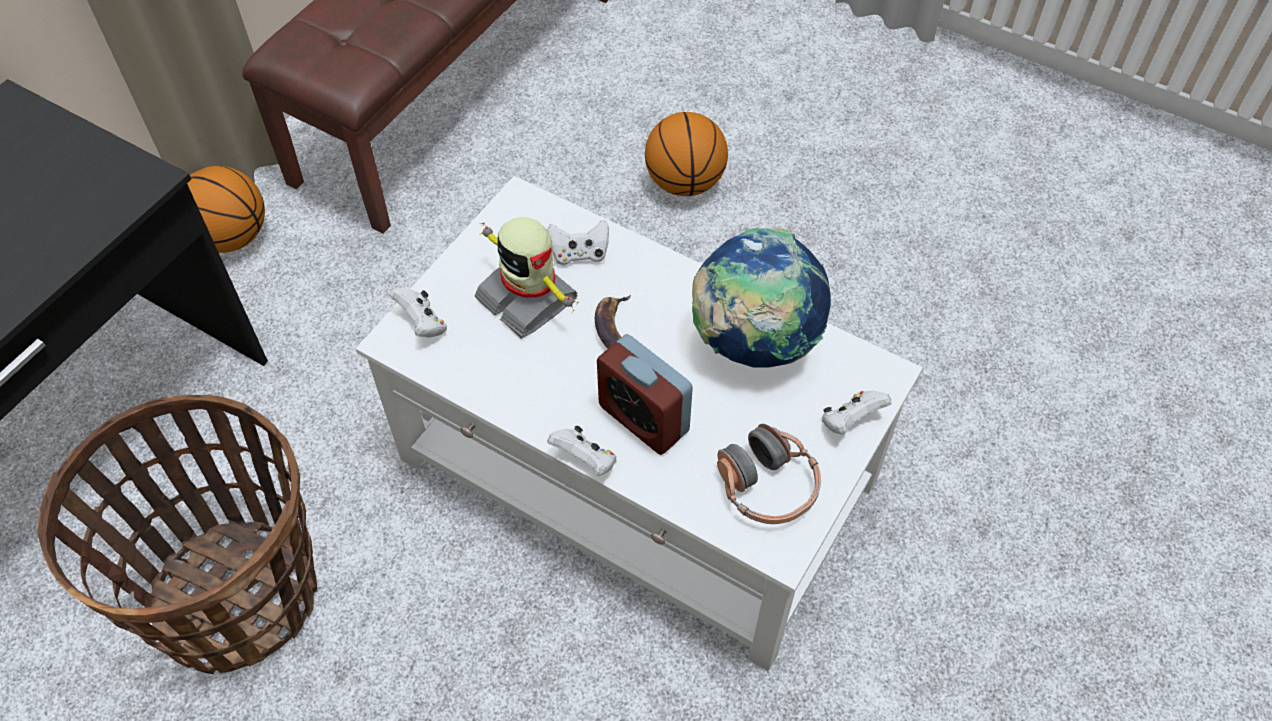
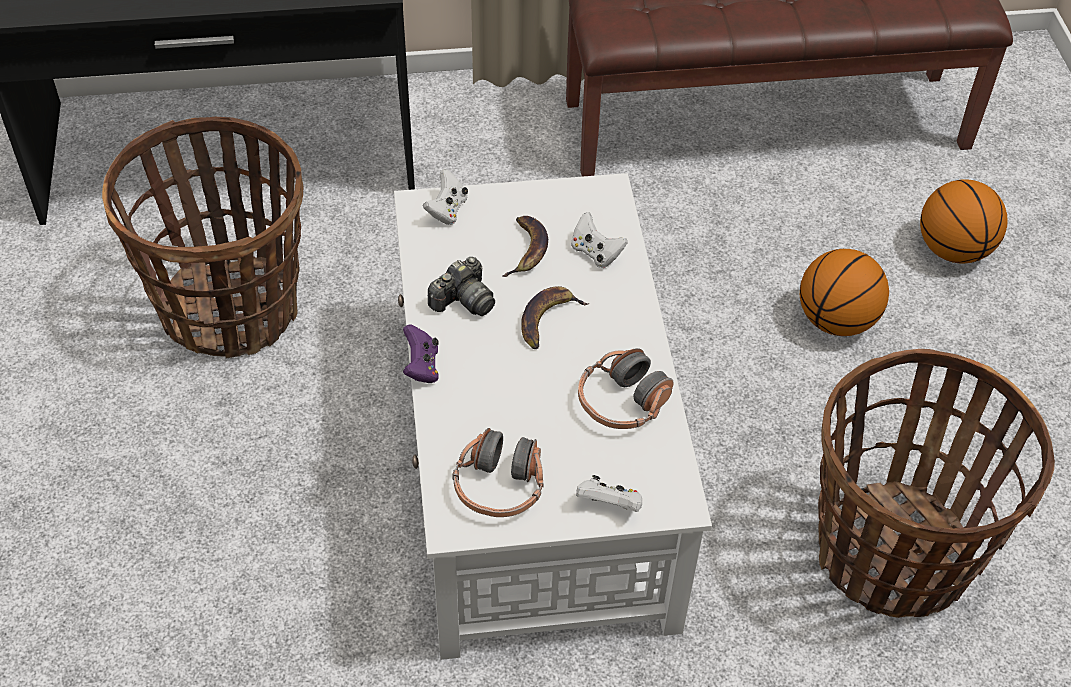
camera: 50 degrees right, 5 degrees down
basketball [187,166,265,253] -> basketball moved to [920,179,1007,264]
toy robot [475,217,578,339] -> banana [502,216,548,277]
white game controller [547,426,616,476] -> purple game controller [403,325,439,383]
alarm clock [597,334,693,455] -> none
globe [692,228,831,367] -> headphones [578,348,674,429]
none -> camera [428,257,495,316]
none -> basket [818,349,1055,618]

